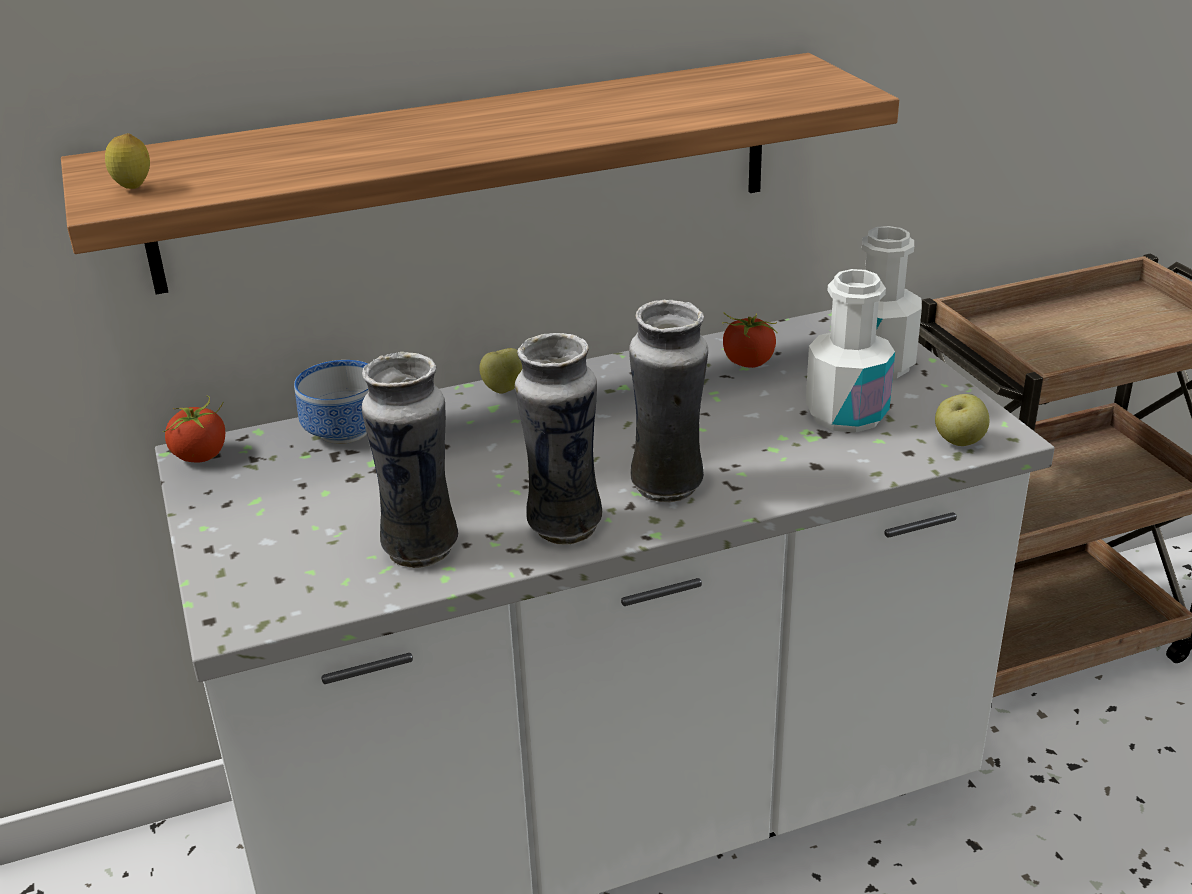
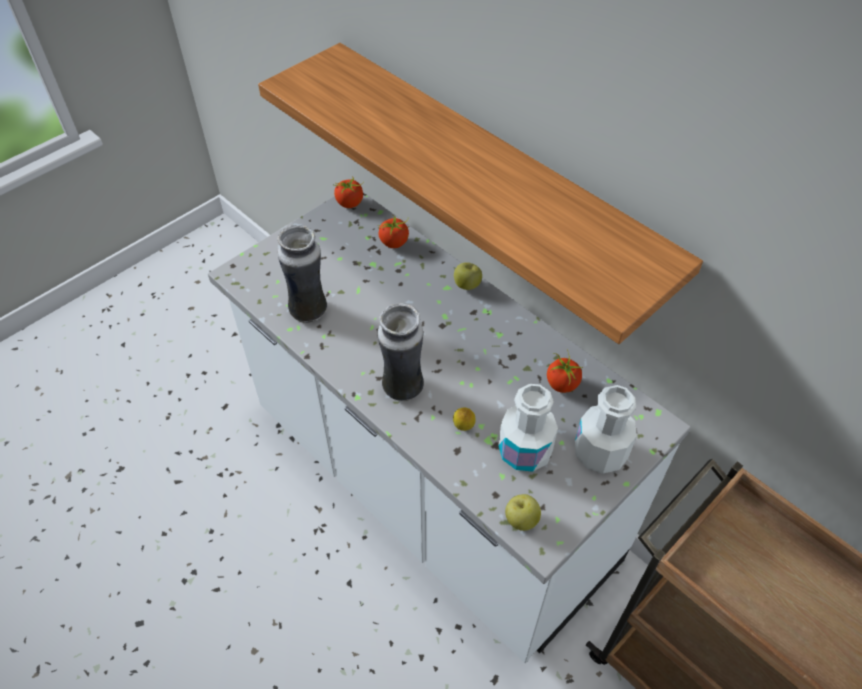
camera: 65 degrees right, 20 degrees up
lemon [105,133,150,189] -> lemon moved to [453,407,476,431]
bowl [294,360,368,444] -> tomato [377,214,409,248]
vase [515,333,602,545] -> none

